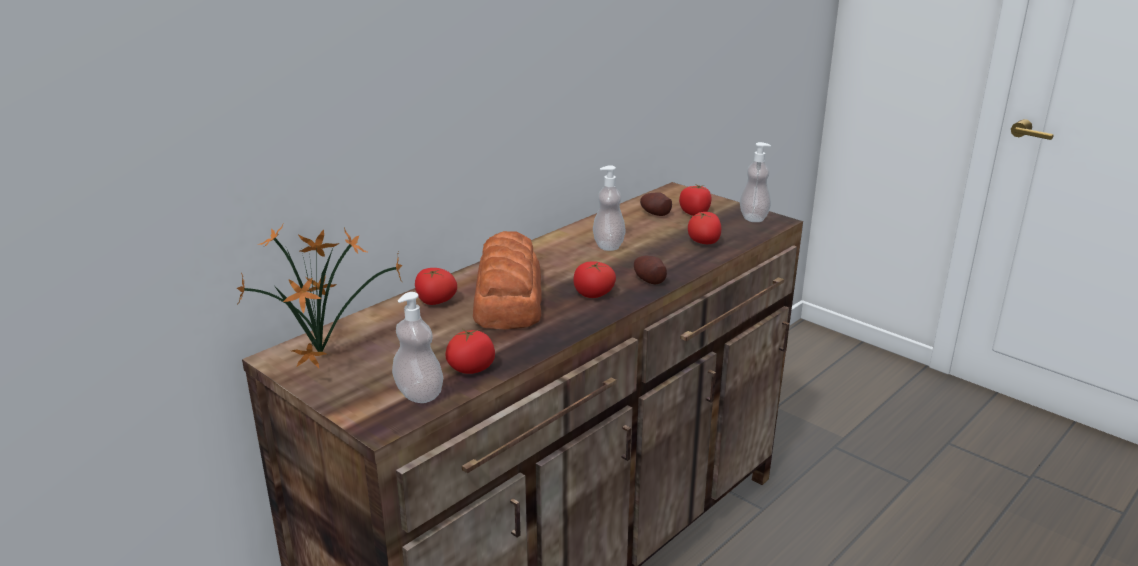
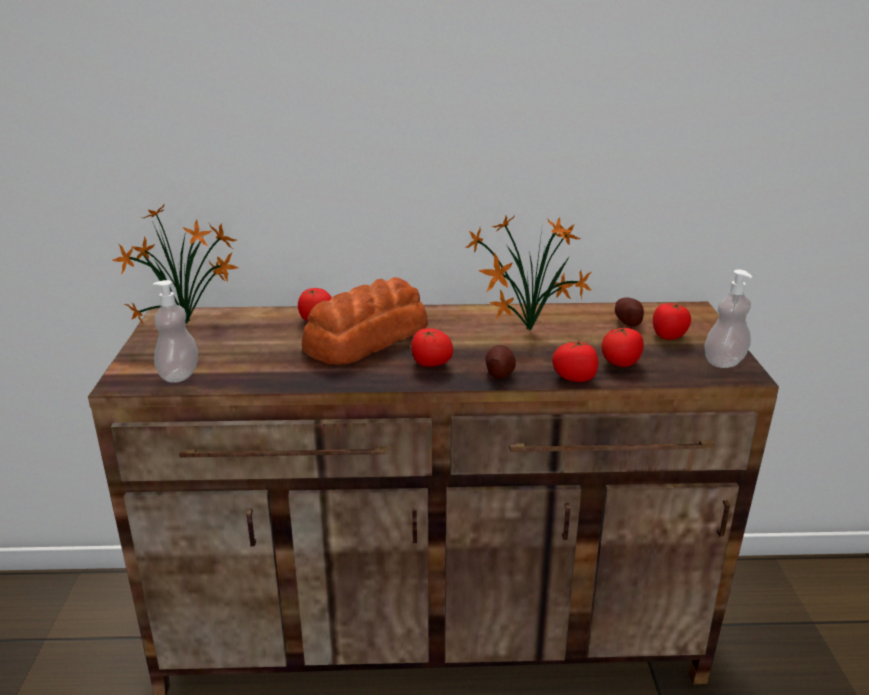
camera: 45 degrees right, 0 degrees up
tomato [445,328,495,374] -> tomato moved to [552,339,599,382]
soap dispenser [593,165,626,251] -> potted plant [465,215,592,331]

